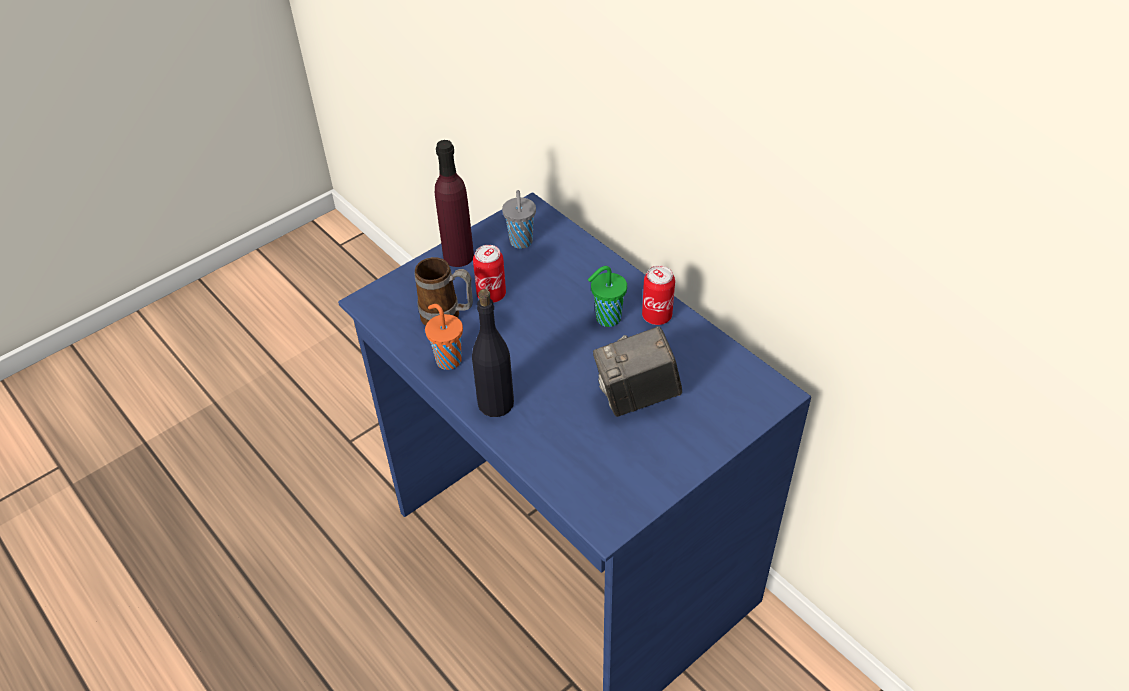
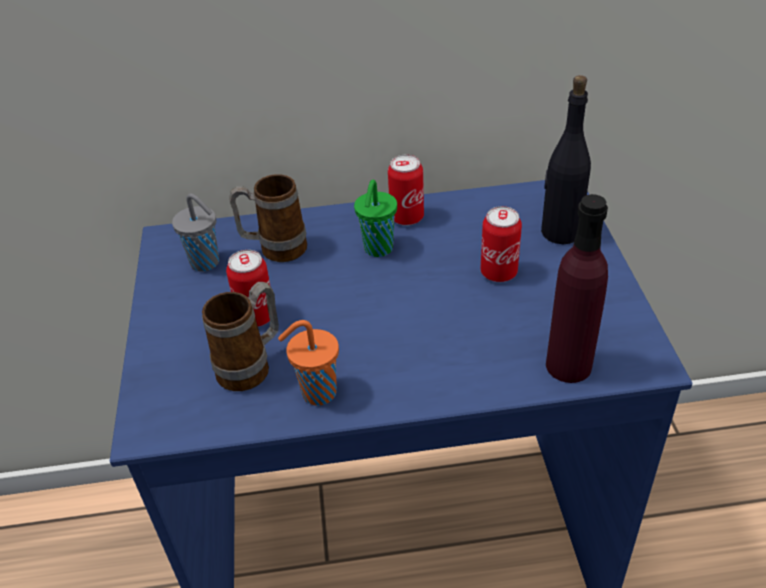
camera: 55 degrees left, 5 degrees down
purple bottle [435,140,474,267] -> purple bottle moved to [546,194,608,383]
black bottle [472,289,514,417] -> black bottle moved to [541,75,591,244]
camera [593,326,682,417] -> can [480,206,522,282]
none -> mug [229,174,307,262]

